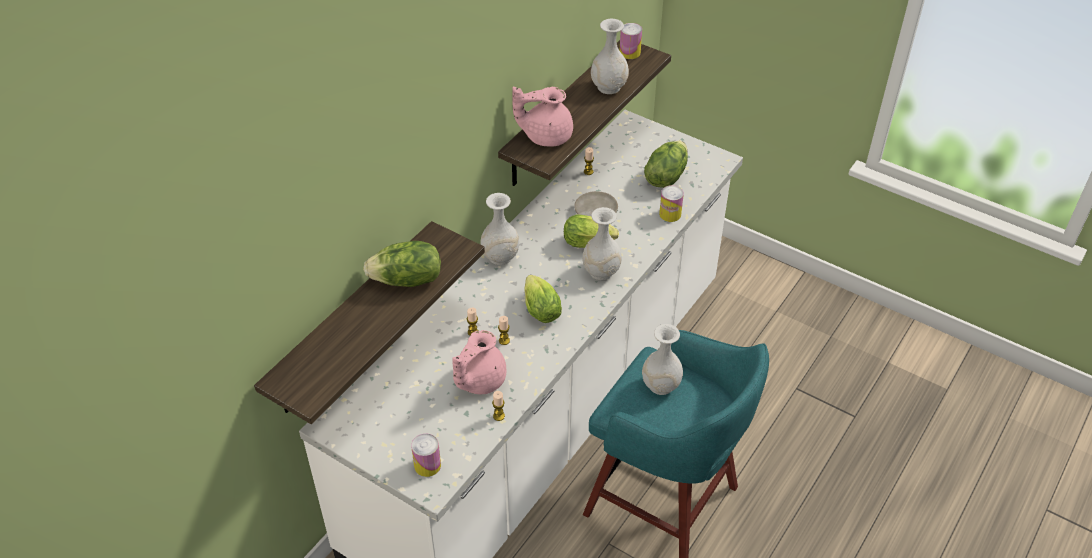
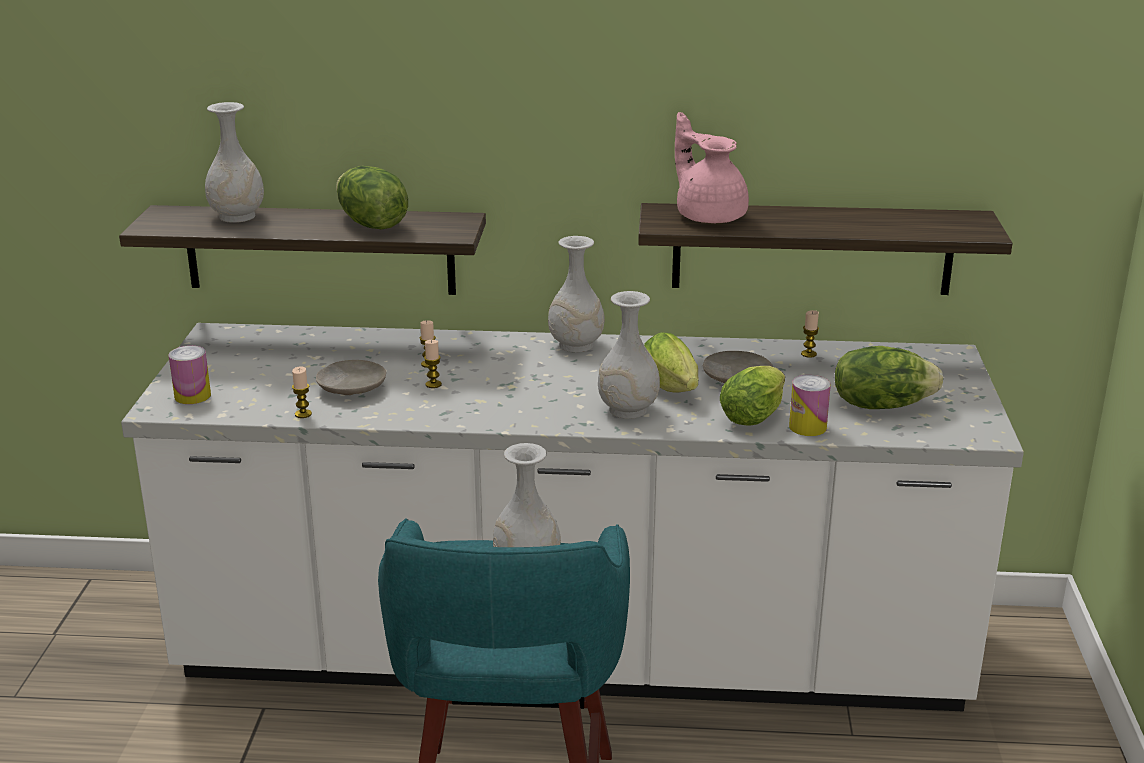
camera: 60 degrees right, 20 degrees down
pink teapot [452,330,506,394] -> beige plate [316,360,386,395]
lettuce [524,275,562,323] -> lettuce moved to [720,366,785,426]
white vase [591,19,629,94] -> white vase moved to [205,102,264,223]
can [619,23,642,59] -> none

